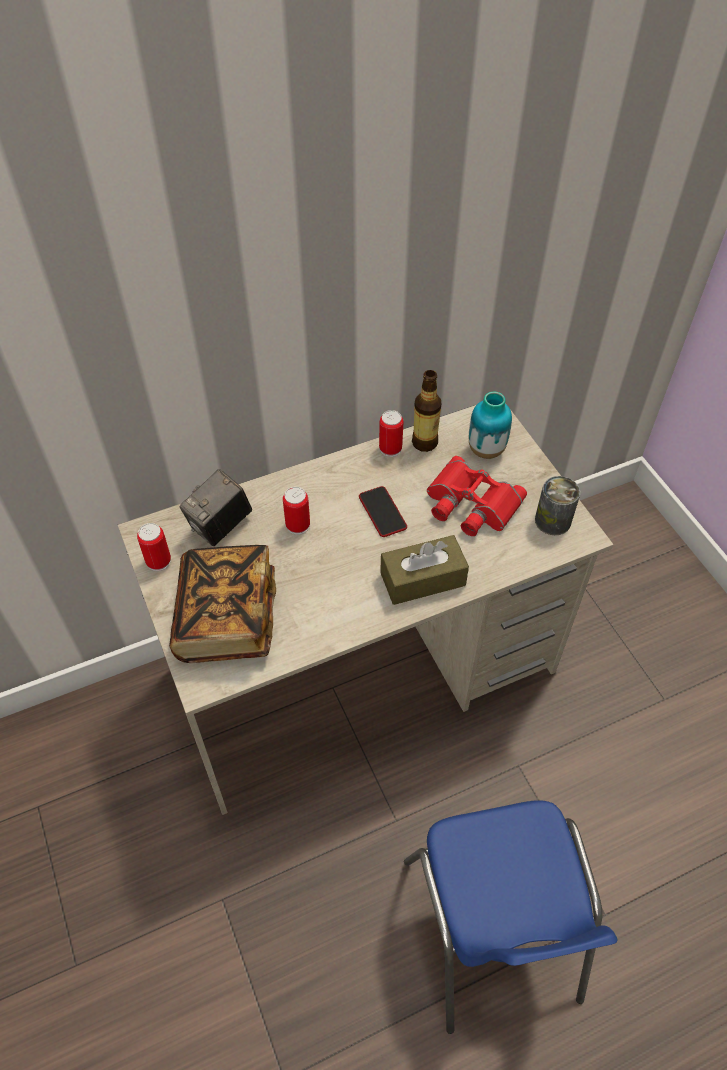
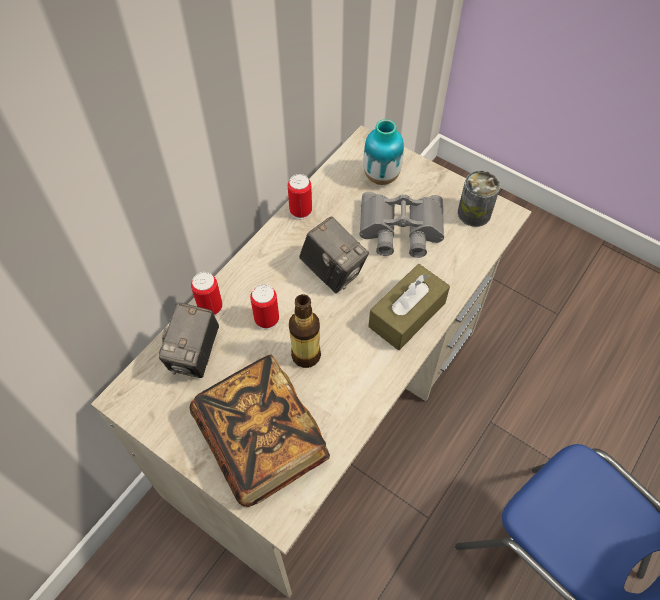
camera: 30 degrees left, 5 degrees up
can [137,523,171,571] -> can moved to [191,272,223,316]
phone [359,486,407,537] -> camera [299,216,369,293]
bottle [412,370,442,452] -> bottle moved to [289,294,321,368]
red binoculars [427,456,527,536] -> grey binoculars [360,192,444,258]

